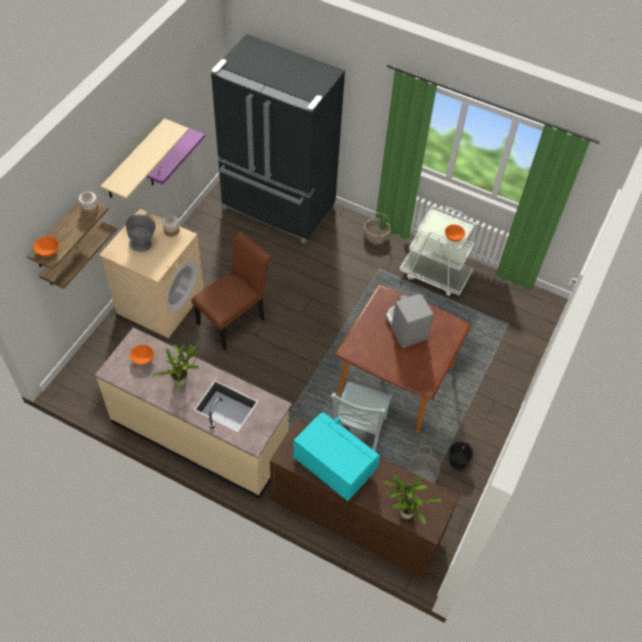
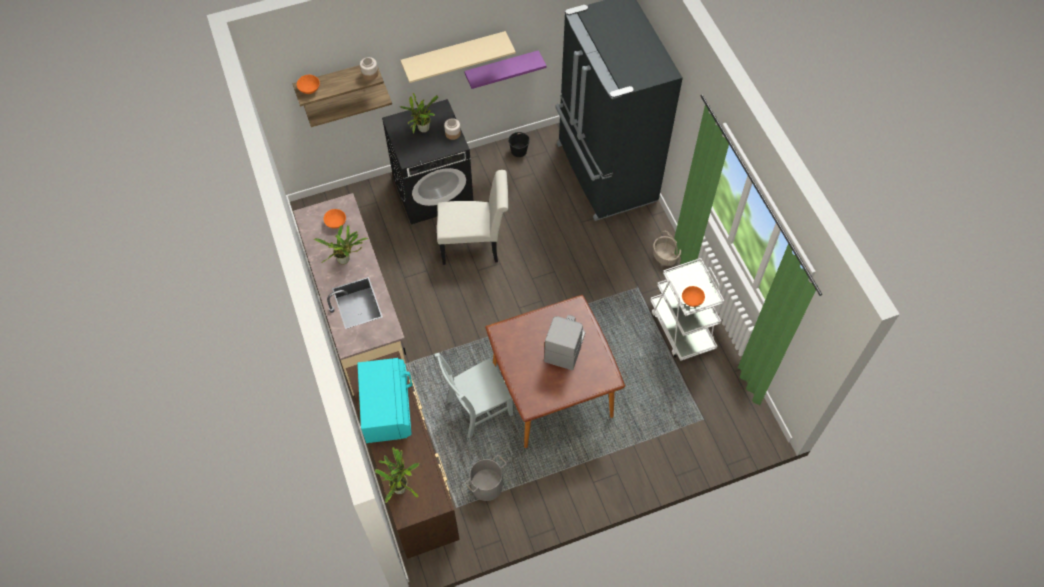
camera: 45 degrees right, 5 degrees up
beige washing machine [99,209,204,338] -> black washing machine [382,99,473,225]
grey bowl [126,215,156,252] -> potted plant [400,93,439,134]
brown chair [191,232,272,350] -> white chair [437,170,508,265]
black bucket [449,442,474,470] -> black bucket moved to [508,132,530,157]

